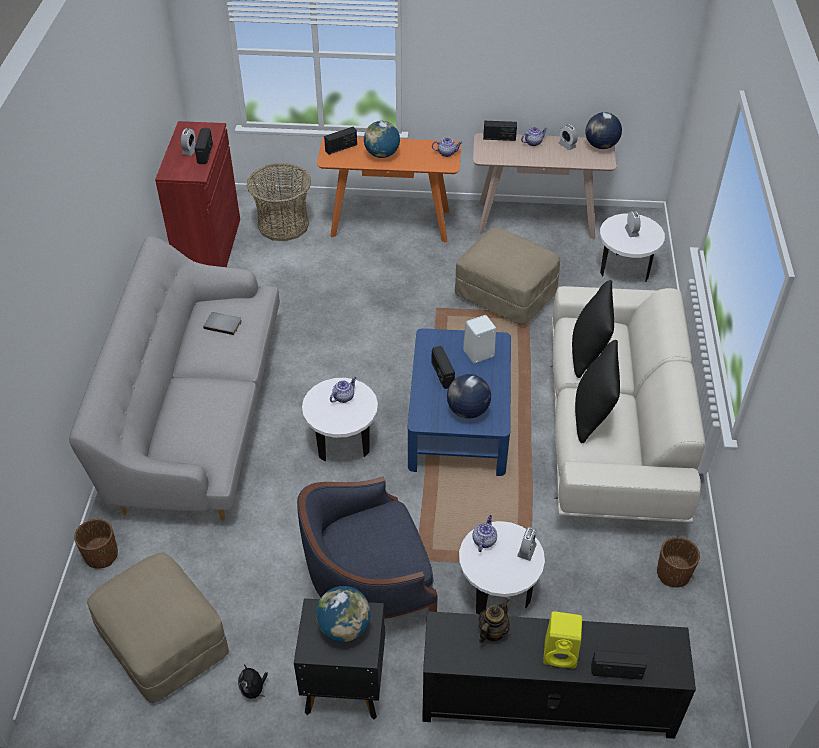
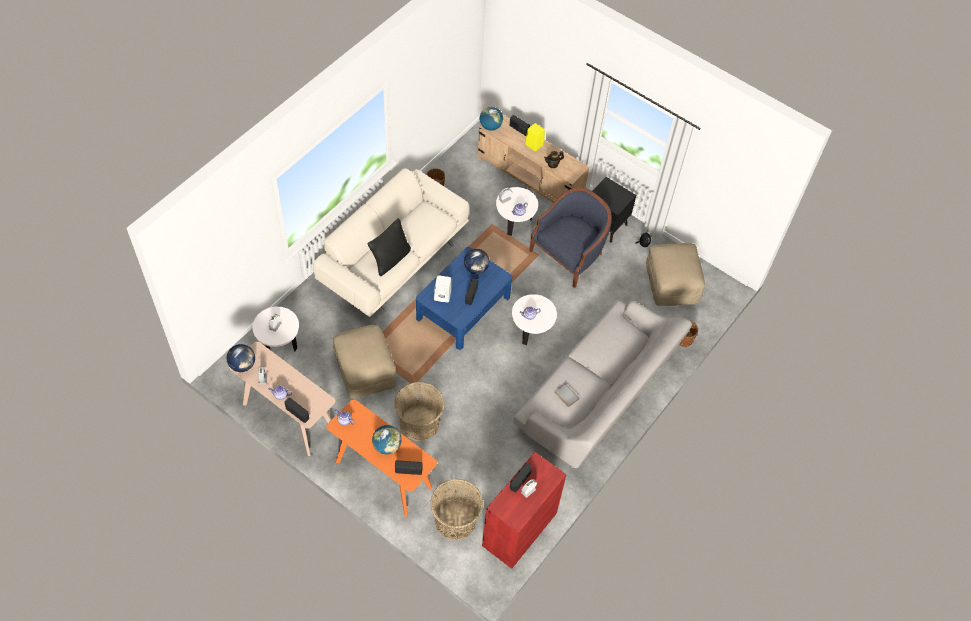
camera: 150 degrees left, 10 degrees up
blue armchair [297,476,438,619] -> blue armchair turned 60 degrees counterclockwise [529,187,612,288]
globe [316,586,371,642] -> globe moved to [480,107,503,131]
black tv stand [422,611,696,739] -> beige tv stand [477,114,589,203]
black pillow [575,340,620,443] -> none
none -> basket [394,382,445,441]

